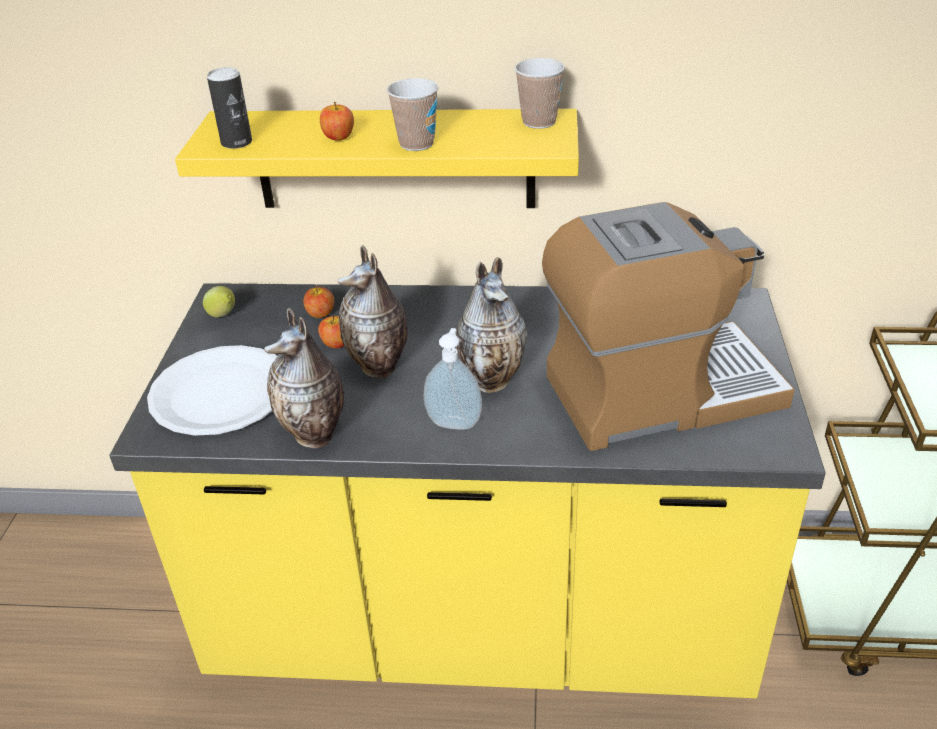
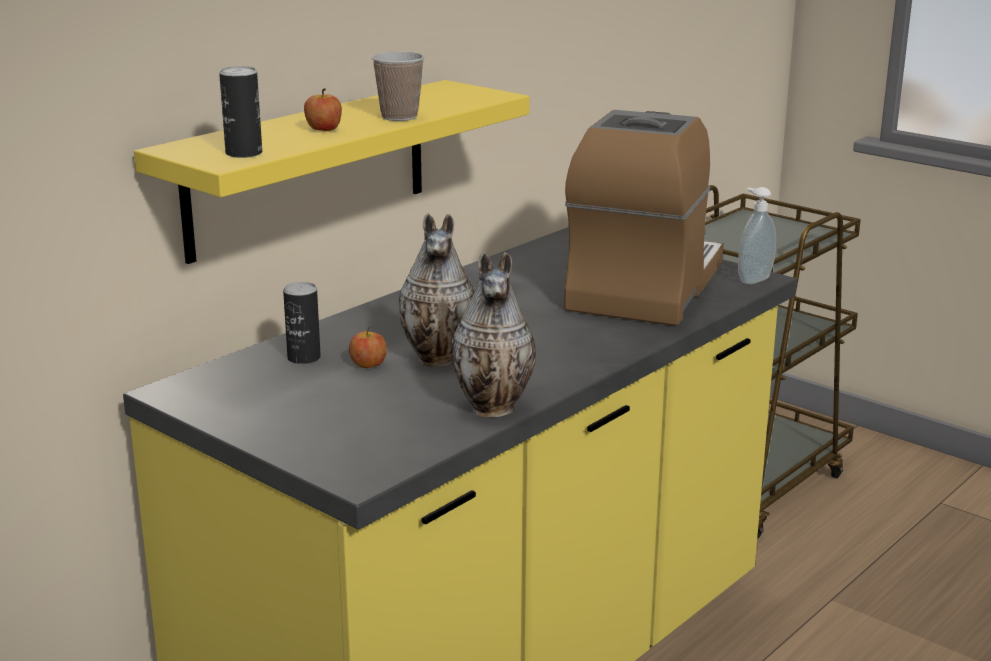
camera: 55 degrees left, 15 degrees down
white plate [147,345,277,436] -> none
lemon [203,286,235,318] -> none
apple [303,284,334,318] -> can [283,282,321,364]
soap dispenser [424,328,482,430] -> soap dispenser moved to [738,187,776,284]
vase [456,257,527,393] -> none
cup [514,58,565,129] -> none

